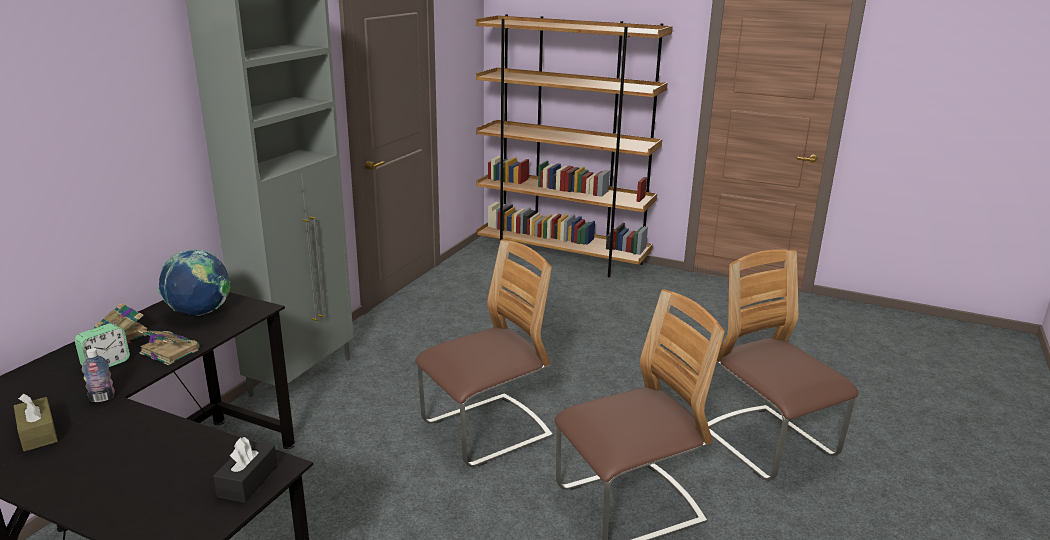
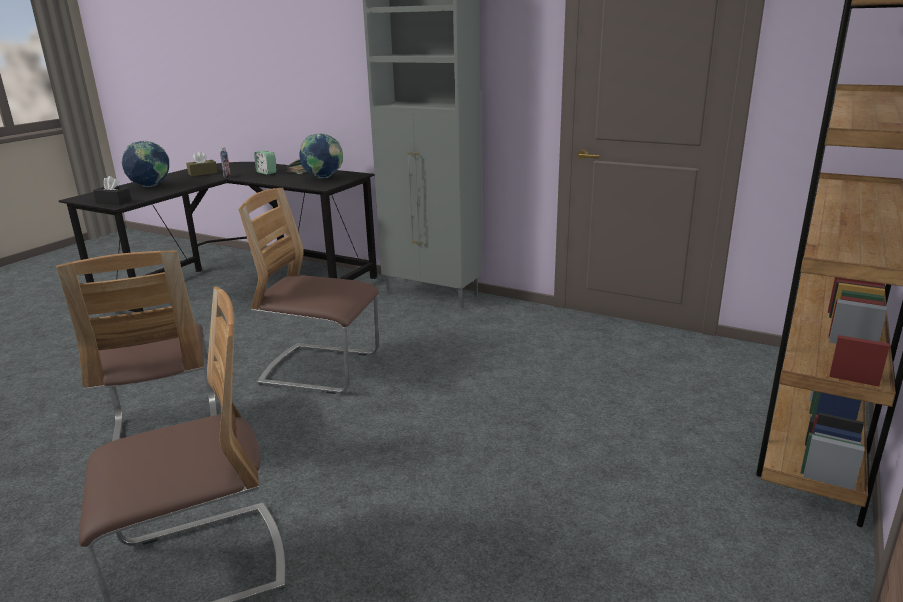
camera: 95 degrees right, 0 degrees up
book [138,330,200,365] -> none
chair [415,239,553,467] -> chair turned 135 degrees clockwise [238,188,379,394]
none -> globe [122,141,169,187]

